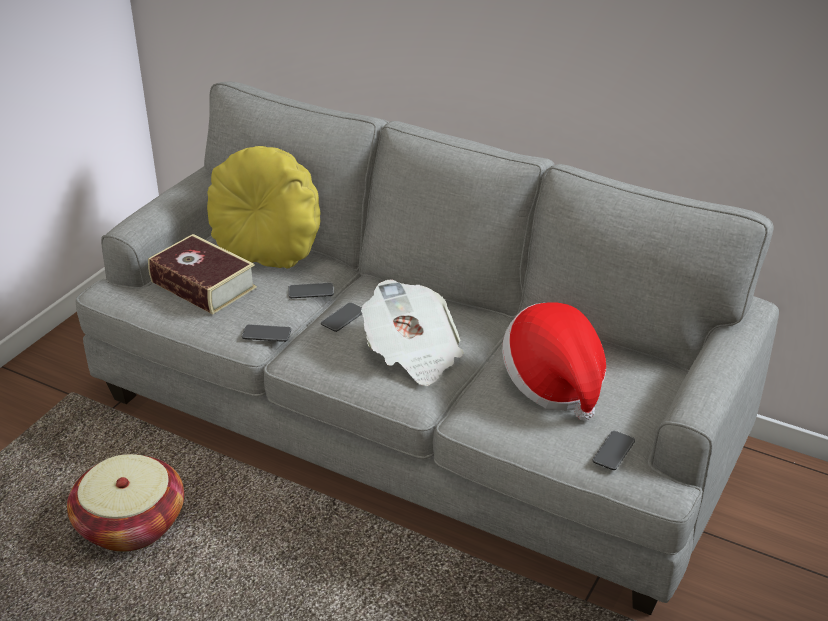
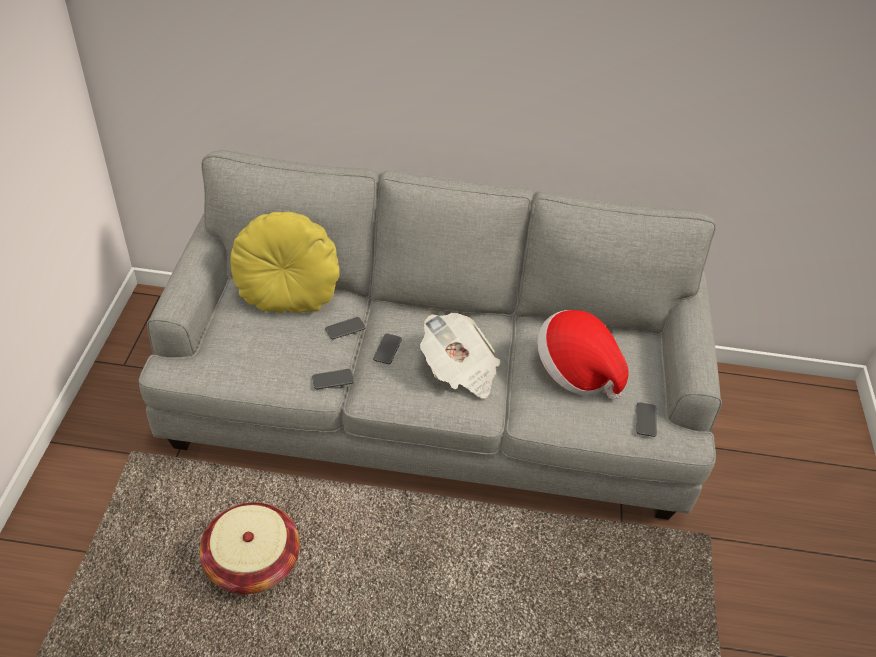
camera: 25 degrees left, 10 degrees up
book [148,234,257,314] -> none

